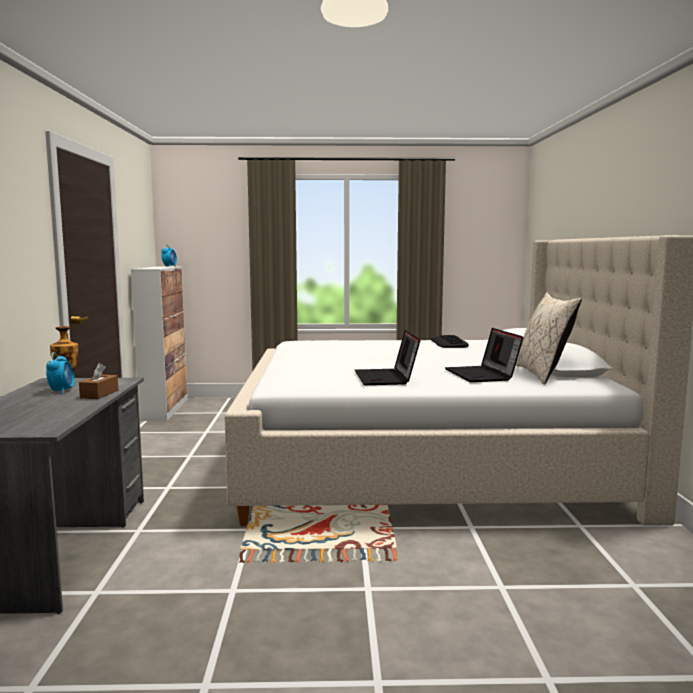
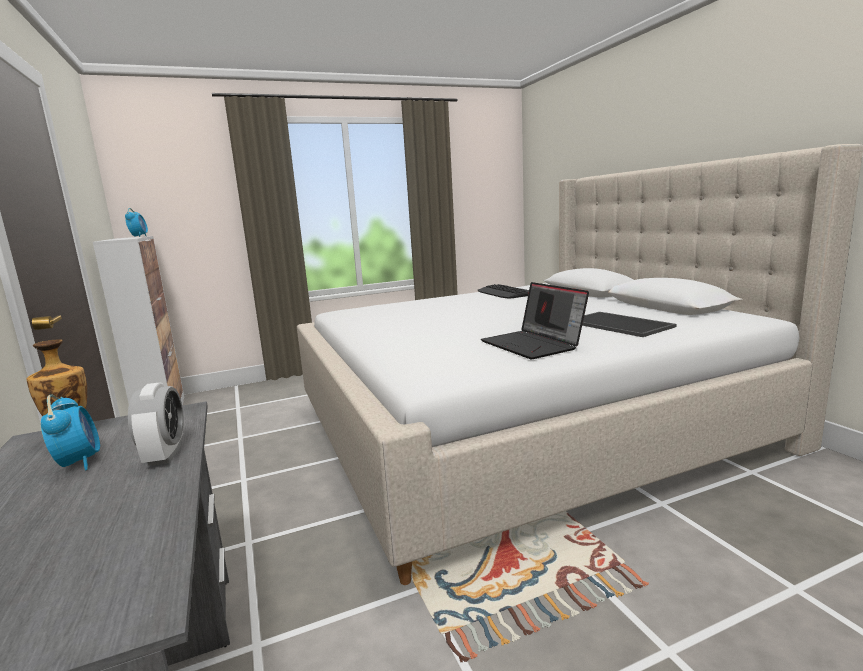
camera: 20 degrees left, 5 degrees up
brown tissue box [79,363,118,399] -> alarm clock [128,383,184,466]
laptop [445,328,523,382] -> tray [582,312,677,337]
beige pillow [516,293,582,384] -> none

